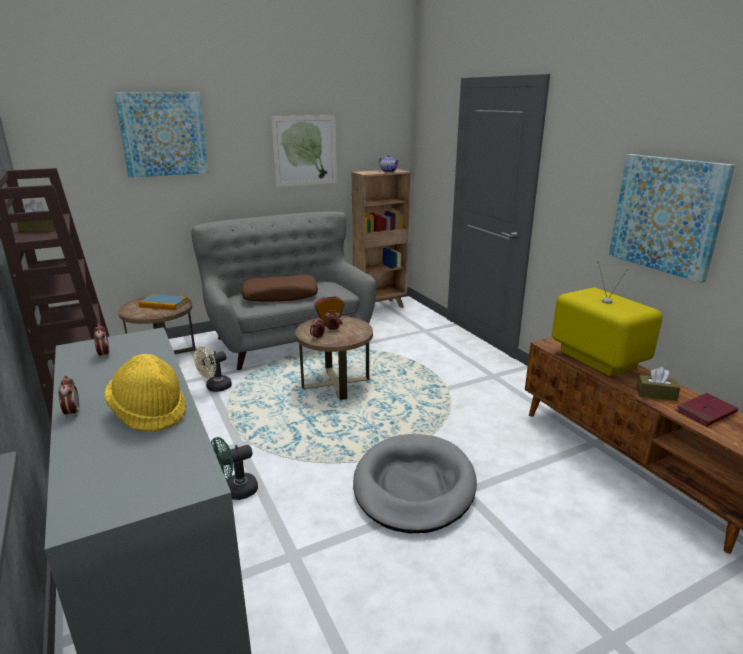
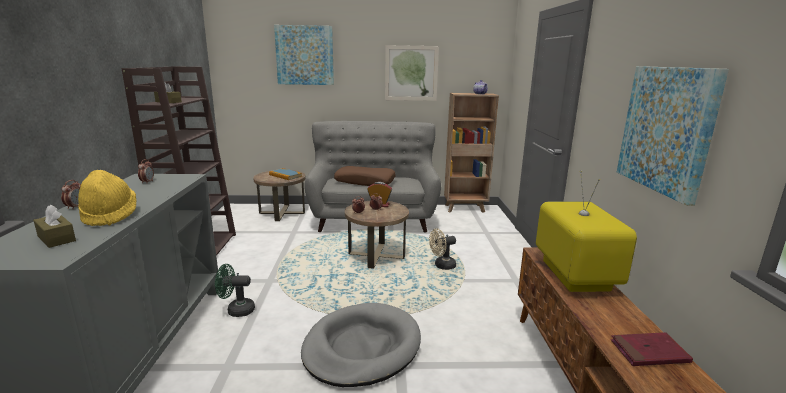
camera: 25 degrees right, 5 degrees down
beige fan [194,347,232,392] -> beige fan moved to [429,228,456,270]
brown tissue box [636,367,680,401] -> brown tissue box moved to [33,205,76,248]

